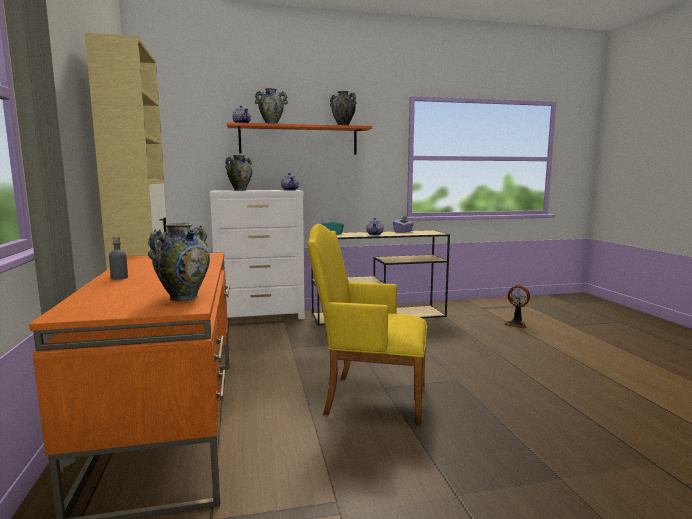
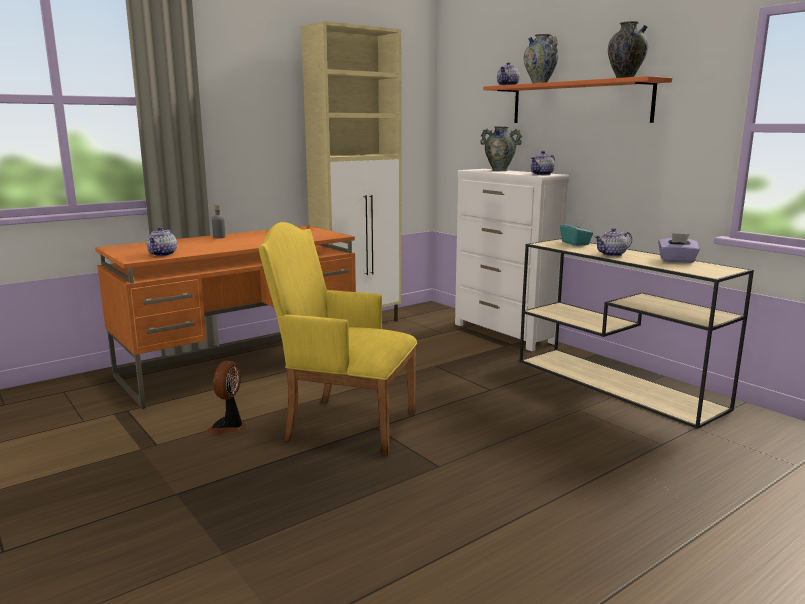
camera: 65 degrees right, 5 degrees up
vase [148,223,210,301] -> teapot [147,227,177,256]
yellow armchair [307,224,427,425] -> yellow armchair turned 60 degrees counterclockwise [259,222,417,456]
fan [503,285,530,328] -> fan moved to [206,360,247,434]

